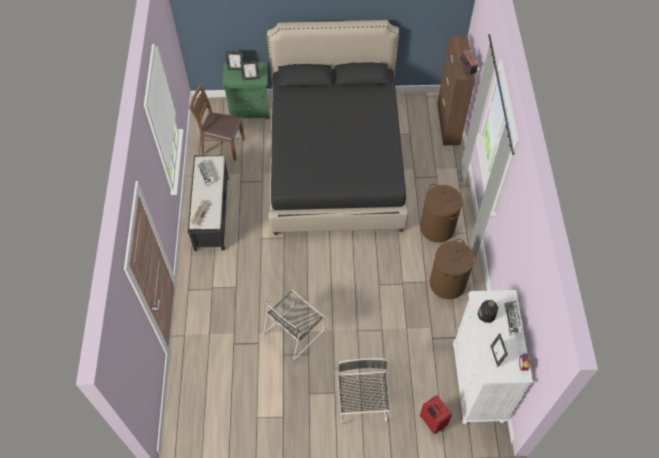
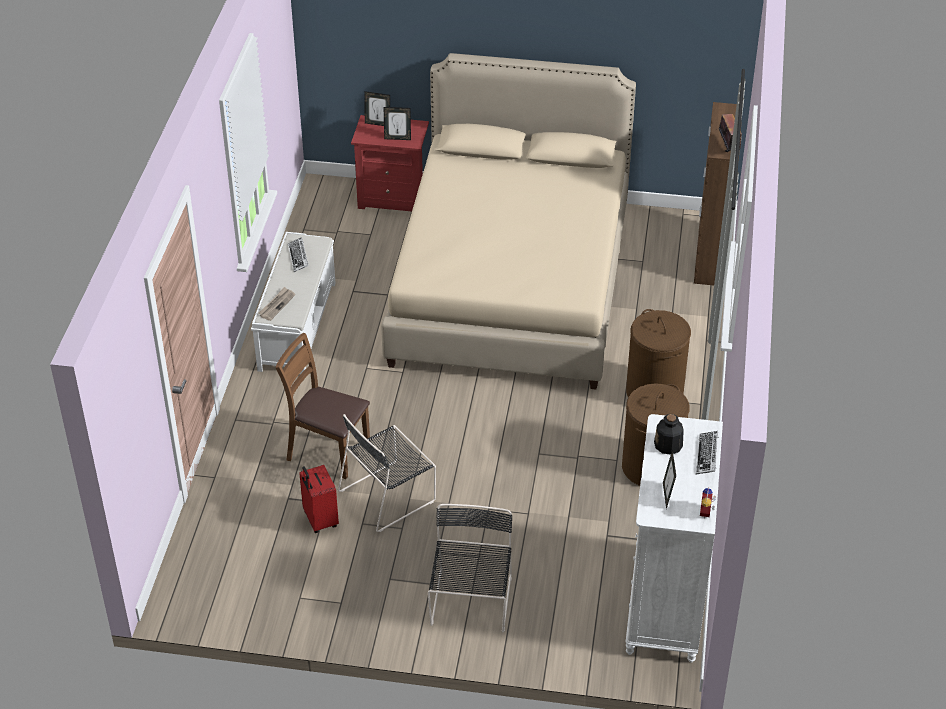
camera: 10 degrees right, 15 degrees down
black bench [188,155,229,251] -> white bench [251,232,336,374]
brown chair [189,85,245,161] -> brown chair moved to [276,333,370,479]
green nightstand [222,62,270,119] -> red nightstand [351,115,429,211]
black bed [267,20,409,235] -> beige bed [381,53,636,389]
red suitcase [420,395,452,434] -> red suitcase moved to [299,465,339,533]

